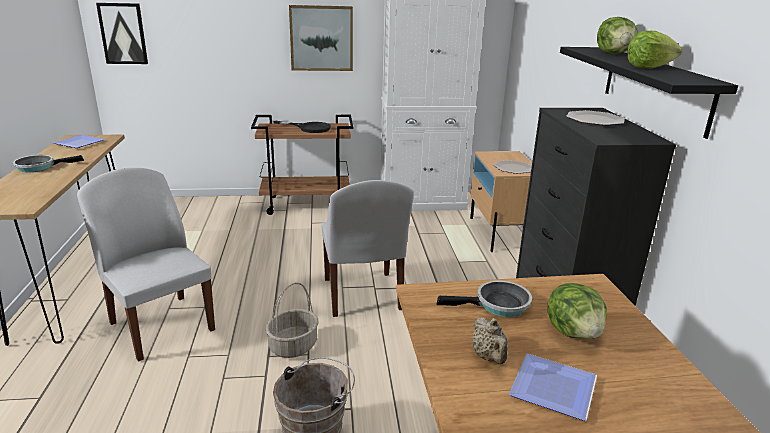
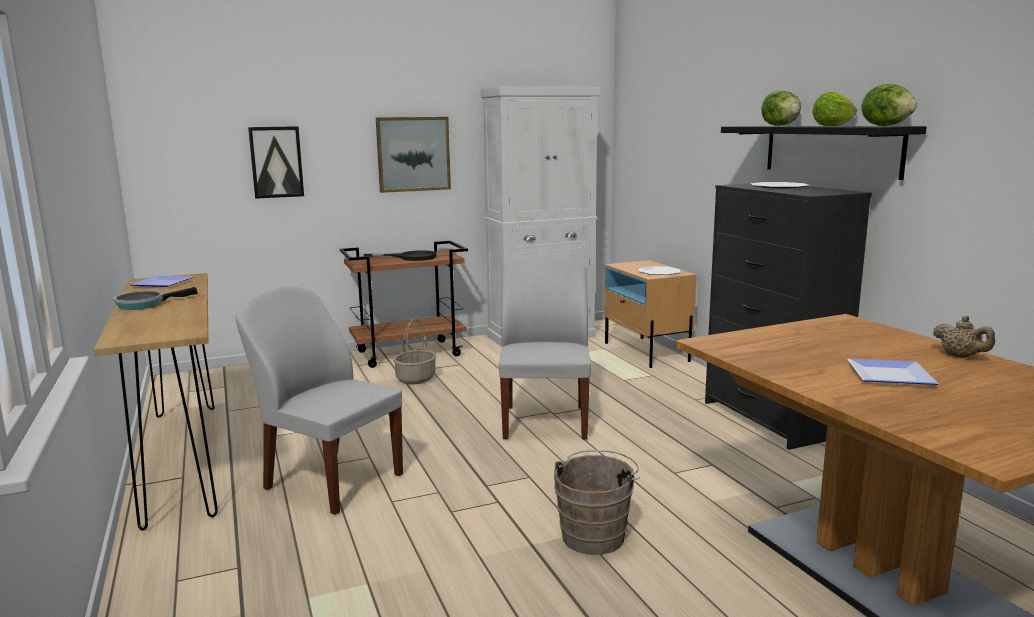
camera: 15 degrees left, 10 degrees down
picture [96,3,148,64] -> picture moved to [248,126,304,199]
basket [266,282,318,358] -> basket moved to [393,319,436,385]
white chair [321,180,414,317] -> white chair turned 150 degrees counterclockwise [499,253,591,440]
frying pan [436,280,532,317] -> none
beige teapot [472,317,508,364] -> beige teapot moved to [933,316,995,357]
lettuce [548,283,607,339] -> lettuce moved to [862,84,917,126]

